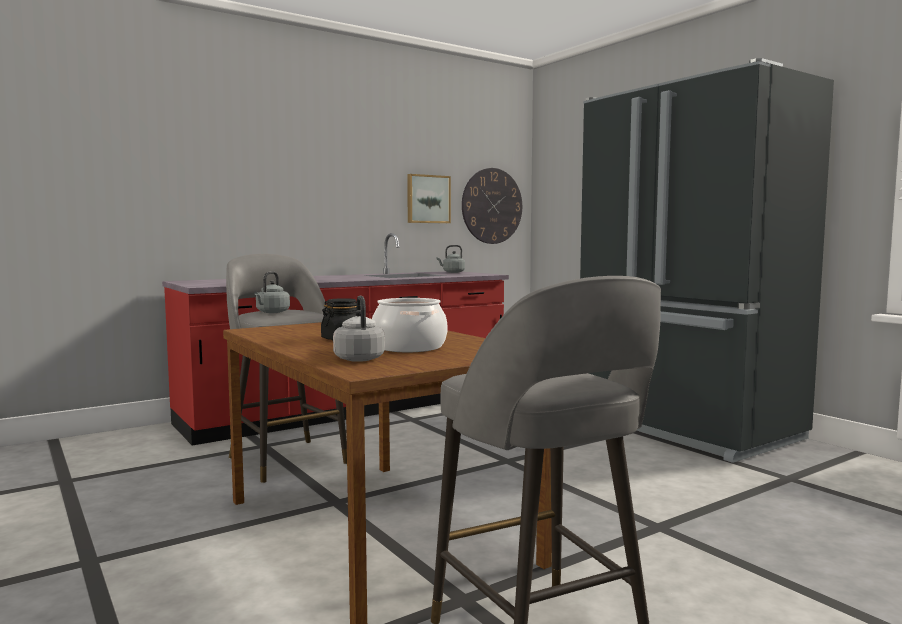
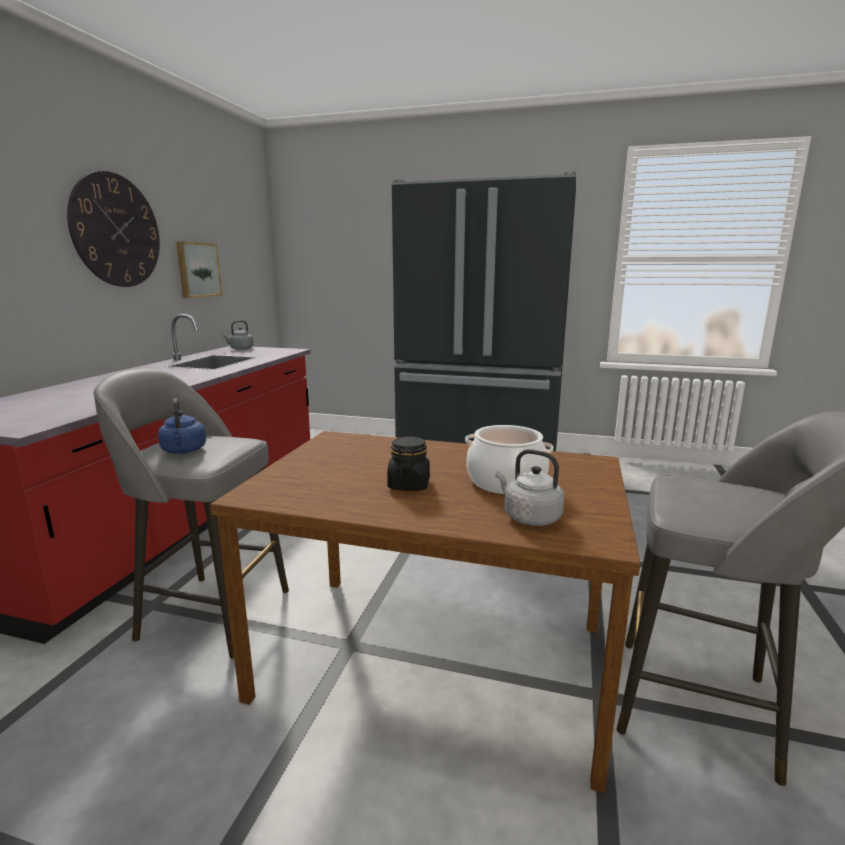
camera: 40 degrees left, 10 degrees up
grey kettle [254,271,290,313] -> blue kettle [158,398,206,454]
wall clock [462,168,522,244] -> wall clock moved to [67,171,160,287]

